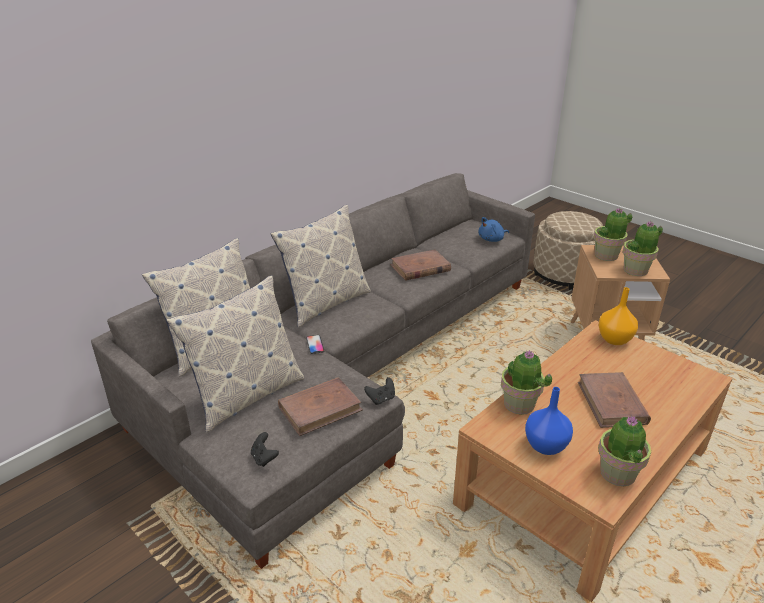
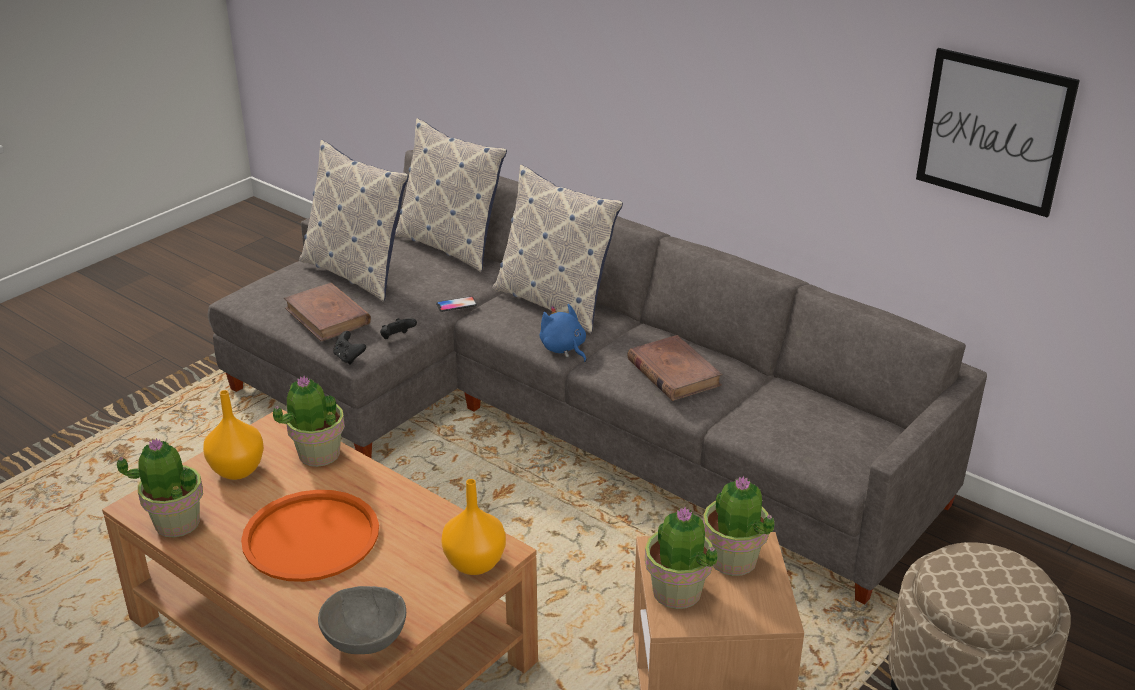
camera: 85 degrees right, 0 degrees up
black game controller [251,432,279,467] -> black game controller moved to [380,318,417,339]
blue plush toy [478,217,509,242] -> blue plush toy moved to [540,304,586,362]
blue vase [525,387,573,455] -> orange vase [203,390,264,480]
brown book [578,372,651,428] -> orange tray [241,490,379,582]
none -> grey bowl [318,586,406,654]
none -> picture [916,48,1080,218]

